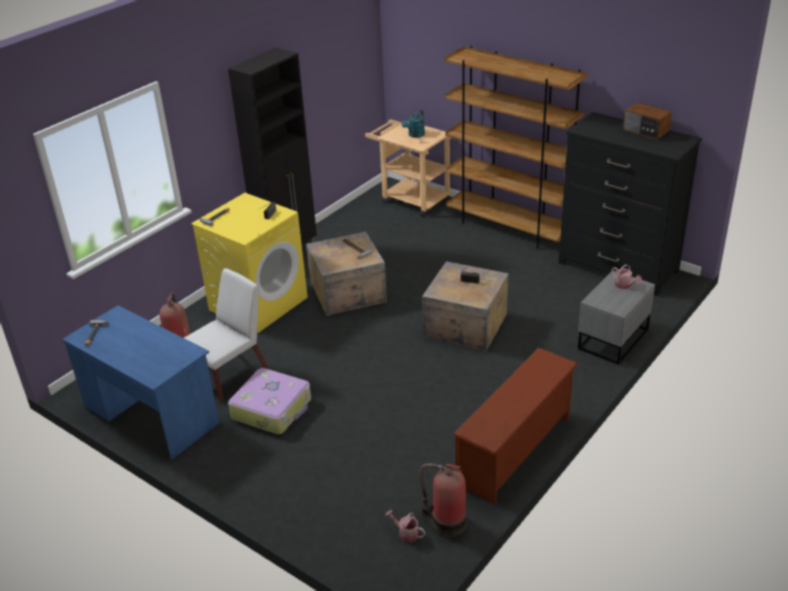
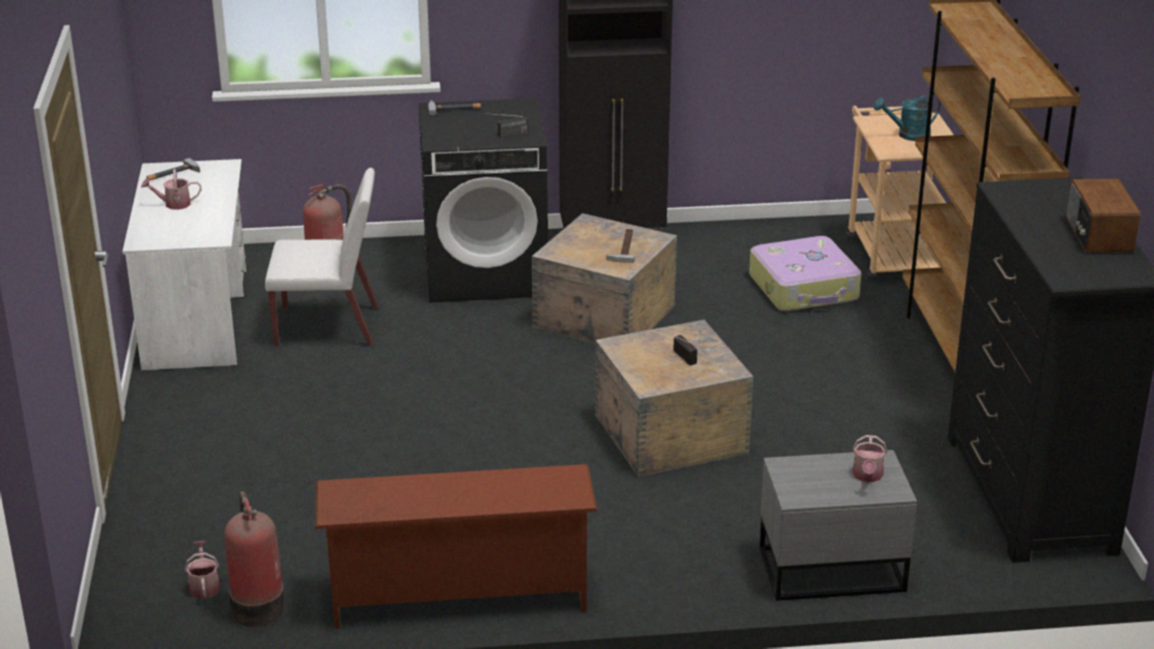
camera: 45 degrees right, 5 degrees down
blue desk [62,305,219,459] -> white desk [122,159,246,371]
yellow washing machine [191,193,308,333] -> black washing machine [418,98,548,303]
suitcase [228,368,311,434] -> suitcase moved to [749,236,861,312]
none -> watering can [141,169,201,210]

